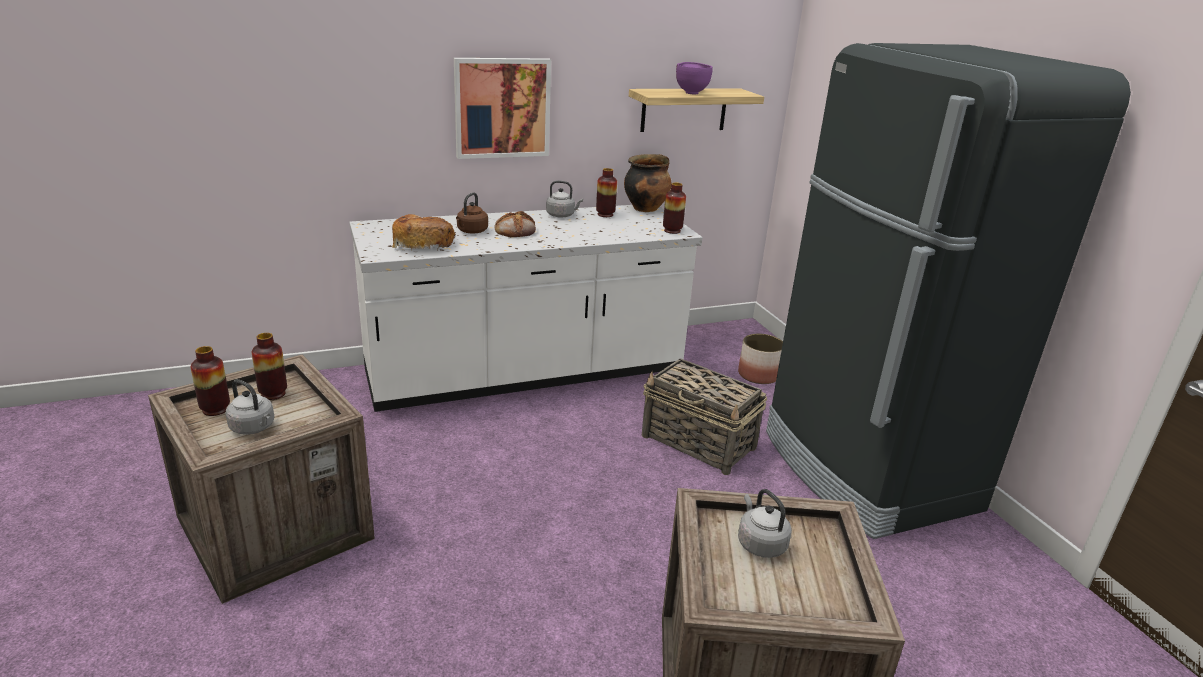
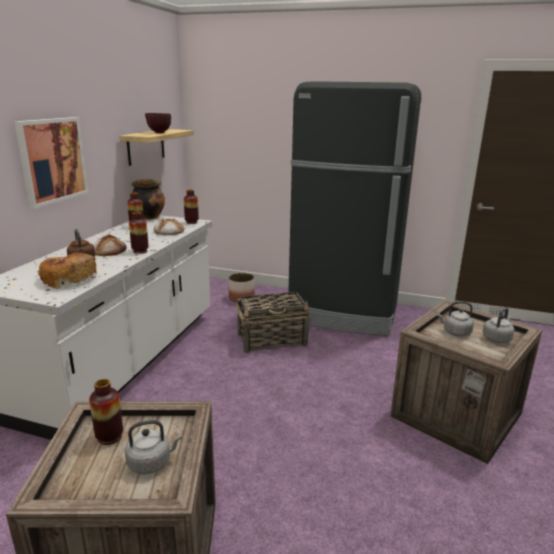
camera: 50 degrees left, 5 degrees down
vase [191,346,230,416] -> vase moved to [129,212,149,254]
grey kettle [546,181,583,218] -> grey kettle moved to [483,307,515,343]
purple bowl [676,62,713,94] -> brown bowl [145,113,171,133]
none -> bread [154,218,184,235]

